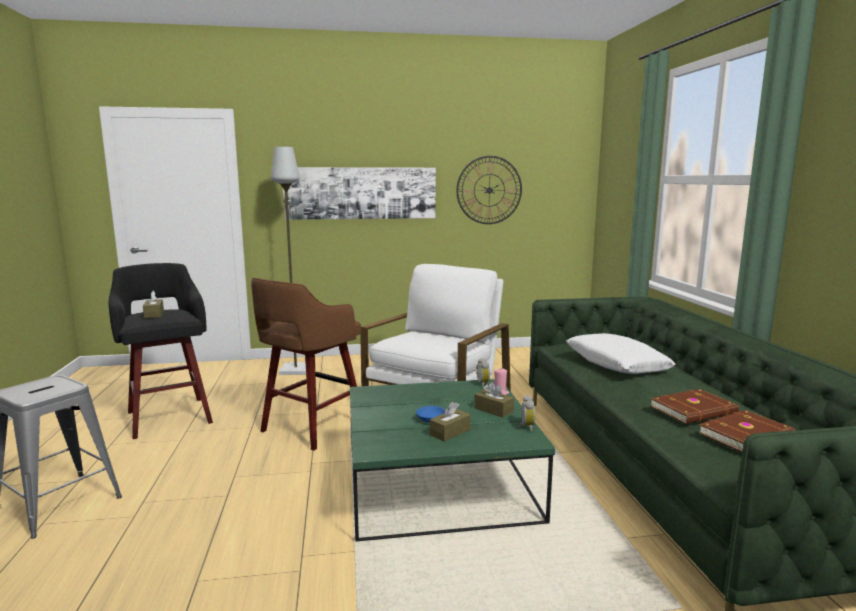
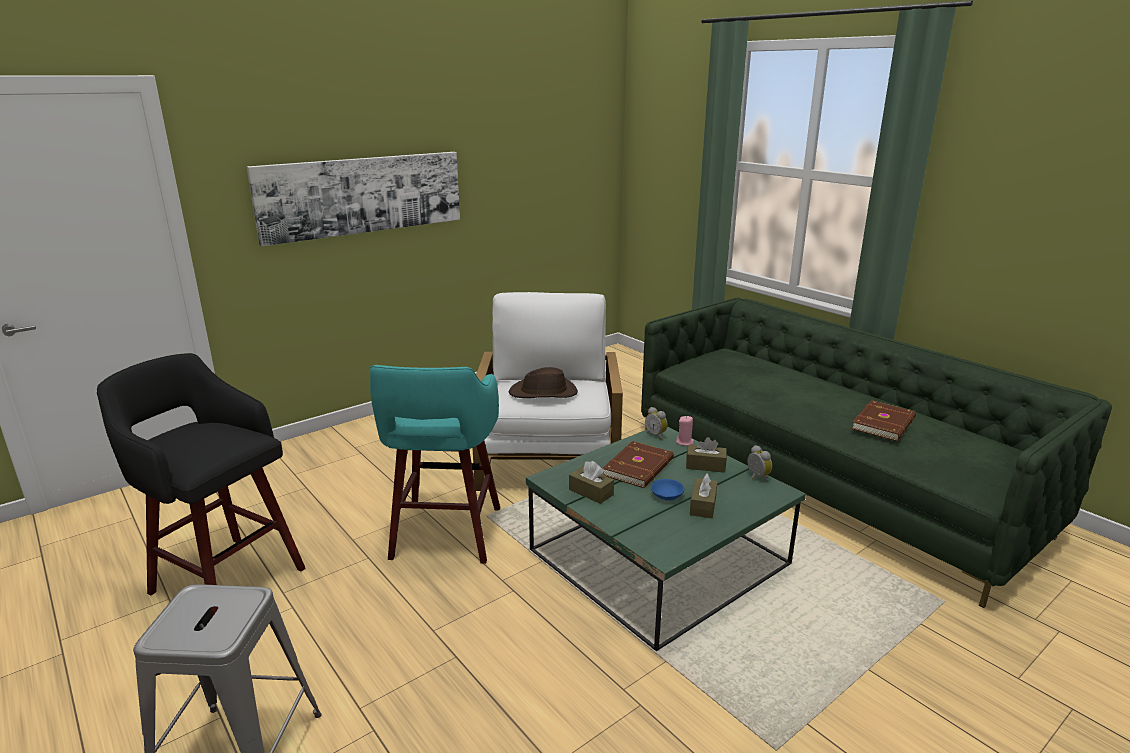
camera: 30 degrees left, 10 degrees up
brown tissue box [143,291,164,318] -> brown tissue box moved to [569,461,614,504]
brown stool [251,278,361,451] -> turquoise stool [370,365,500,564]
grey floor lamp [271,147,306,375] -> none
wall clock [456,156,522,224] -> none
white pillow [566,333,676,374] -> none
brown book [698,410,795,452] -> brown book moved to [603,441,674,488]
none -> brown hat [509,367,578,398]

